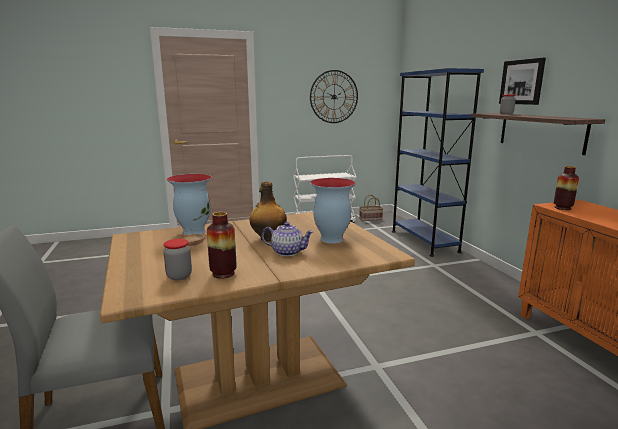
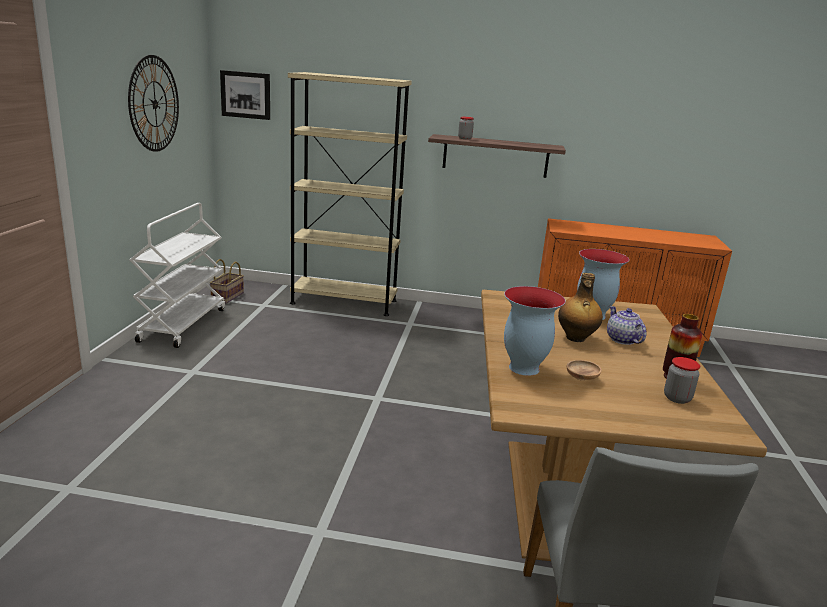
camera: 65 degrees left, 5 degrees up
teapot [261,222,314,256] -> teapot turned 60 degrees counterclockwise [607,306,647,345]
blue bookcase [392,68,484,257] -> beige bookcase [288,72,412,316]
picture [499,58,546,105] -> picture moved to [220,70,270,120]
vase [554,166,579,210] -> none

